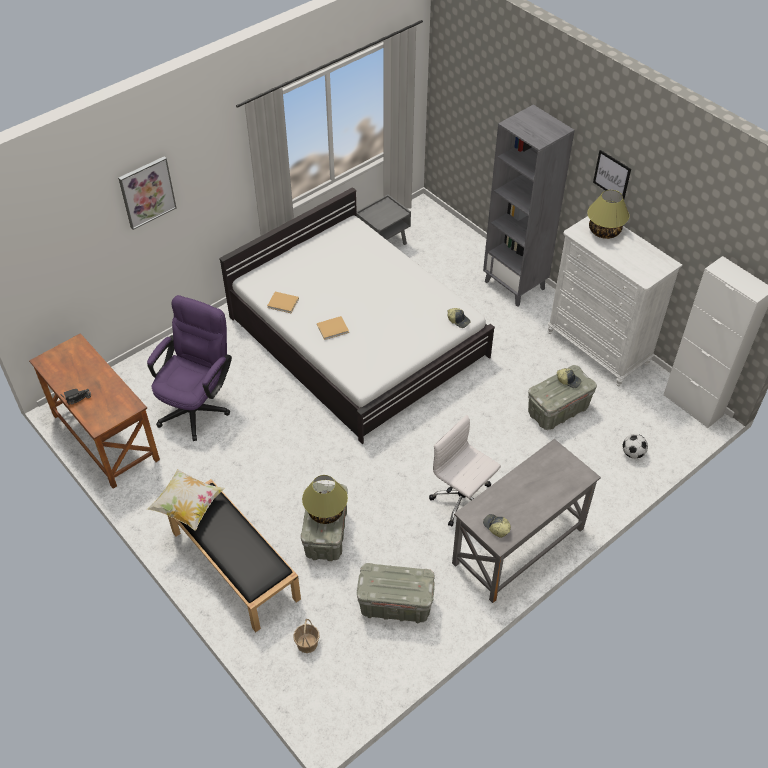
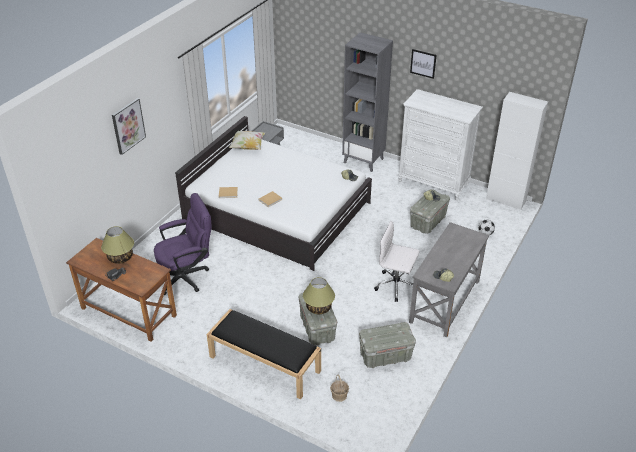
camera: 20 degrees left, 10 degrees down
purple office chair [147,295,232,441] -> purple office chair turned 60 degrees clockwise [154,193,212,295]
pillow [147,469,225,531] -> pillow moved to [229,131,265,150]
table lamp [587,190,629,239] -> table lamp moved to [101,226,134,264]

